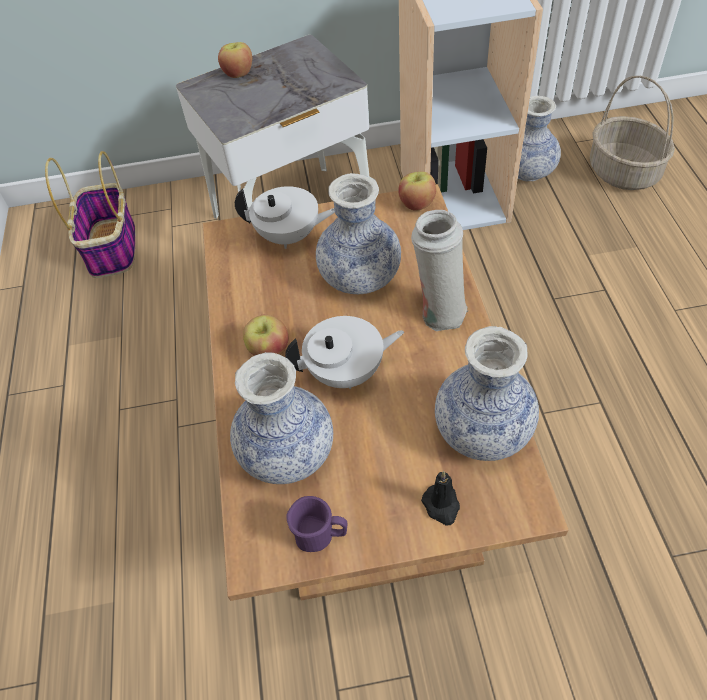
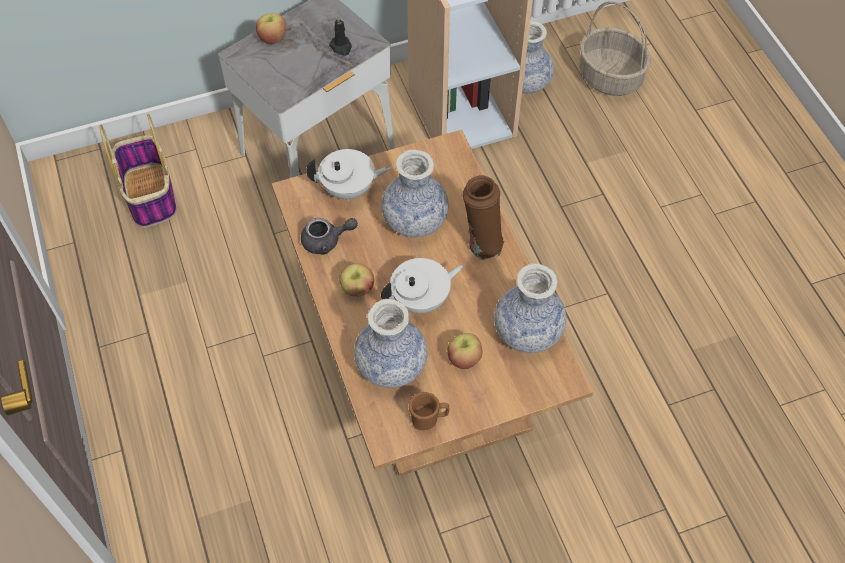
camera: 15 degrees left, 5 degrees up
purple mug [286,496,347,552] -> brown mug [409,392,450,430]
apple [398,172,436,211] -> apple moved to [447,333,483,369]
white vase [411,210,469,331] -> brown vase [463,175,505,260]
black candle [421,471,460,525] -> black candle moved to [329,16,352,56]
none -> grey teapot [301,218,358,255]

